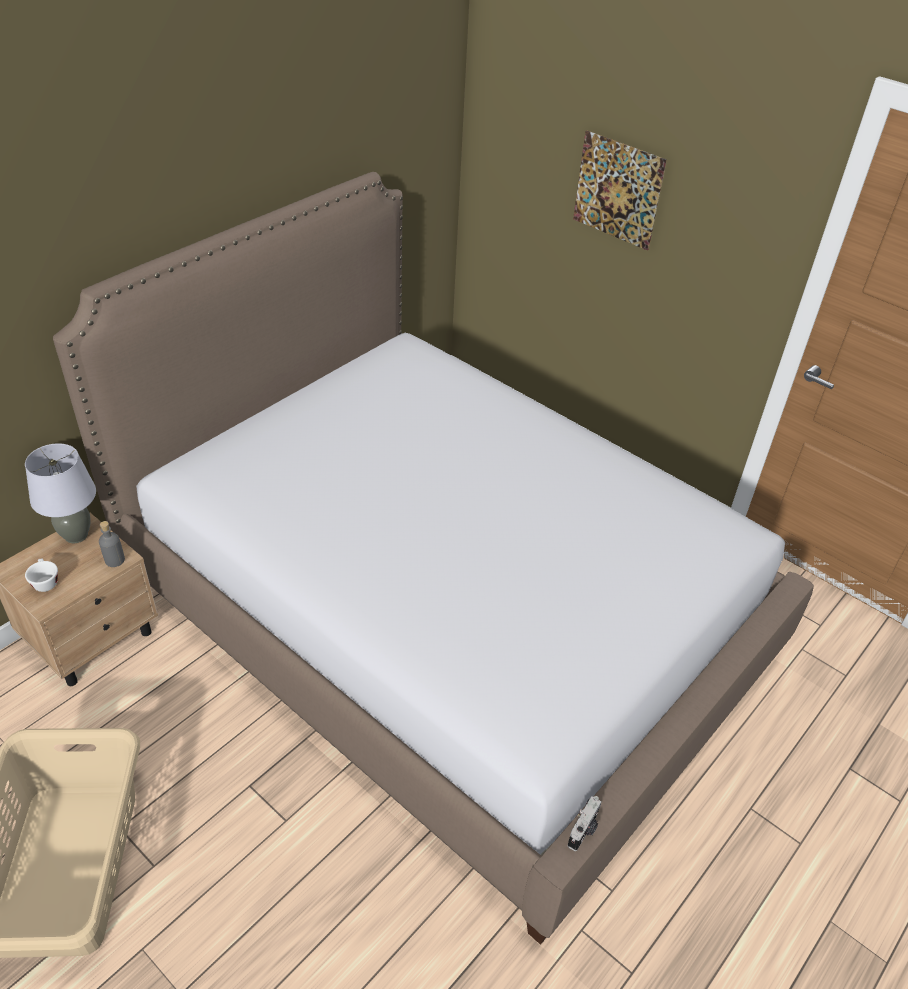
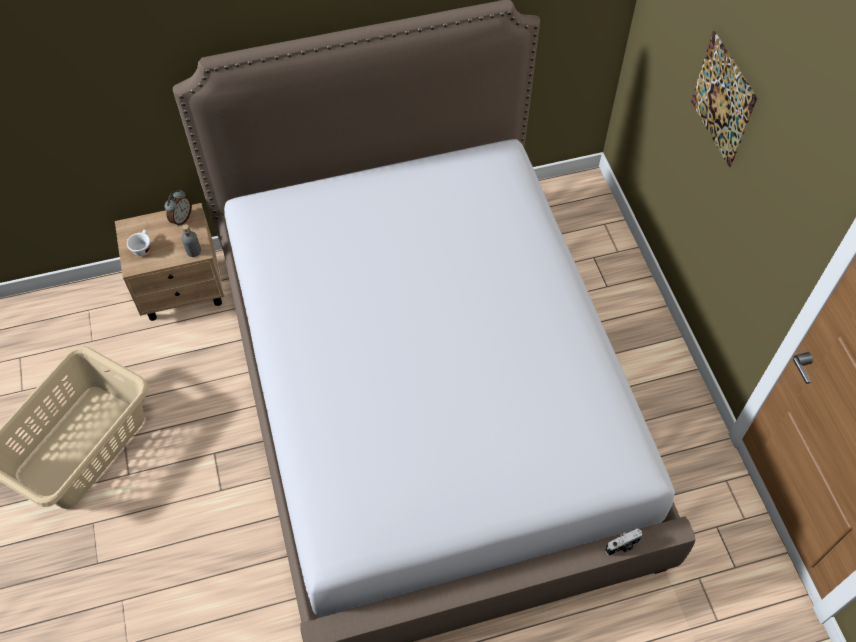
camera: 35 degrees right, 15 degrees up
grey table lamp [25,443,96,544] -> alarm clock [165,189,192,227]
camera [568,796,601,851] -> camera moved to [605,528,642,556]

